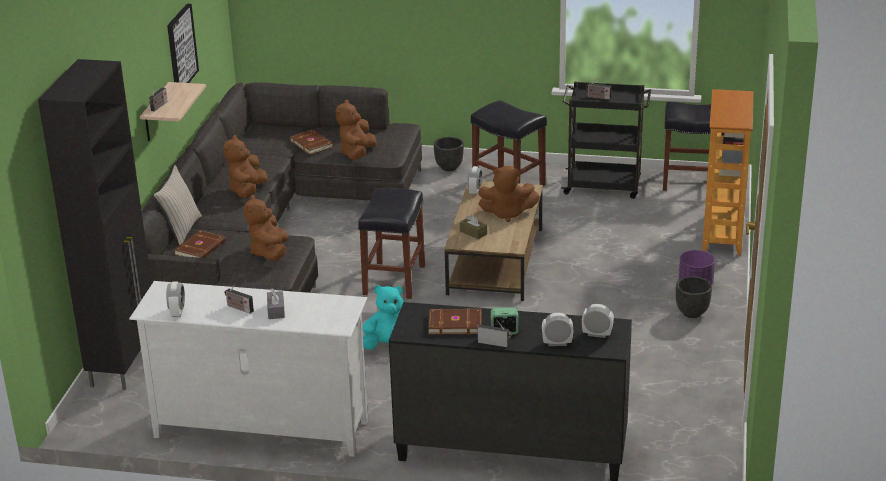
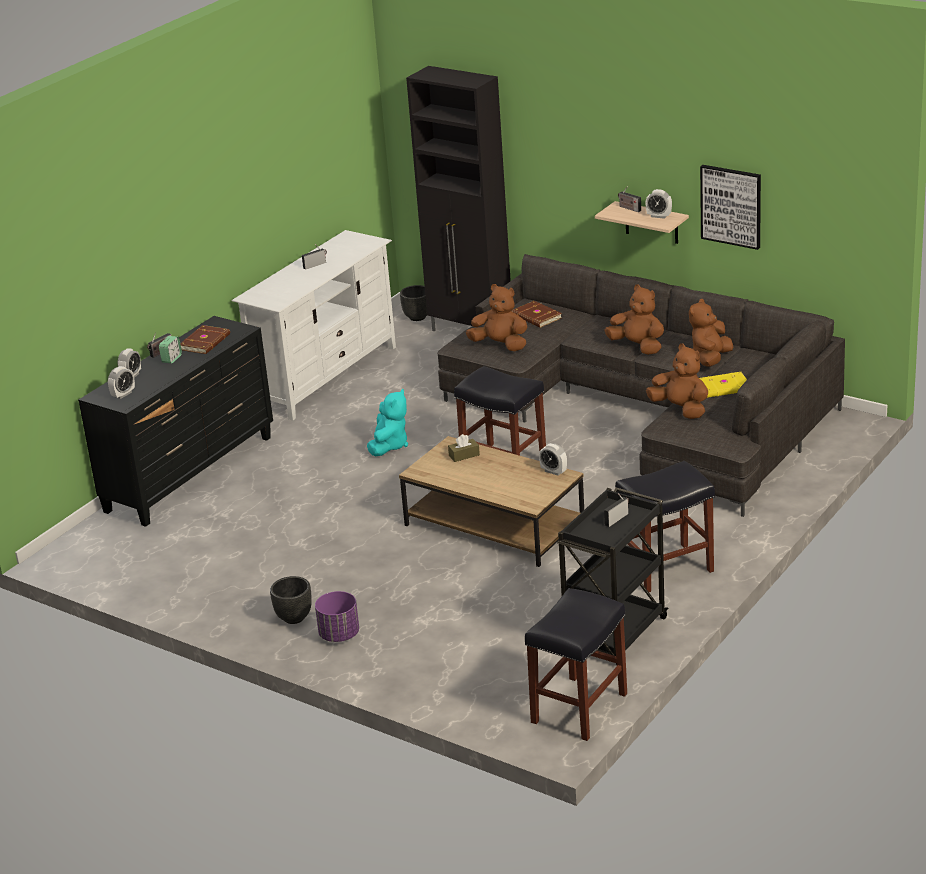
camera: 115 degrees right, 0 degrees up
beige pillow [153,165,202,245] -> none
alarm clock [166,281,185,317] -> alarm clock moved to [645,189,672,219]
grey tissue box [267,288,285,319] -> none
brown book [290,130,333,155] -> yellow book [700,372,747,398]
black planter [434,137,464,171] -> black planter moved to [400,285,427,321]
brown plush toy [478,166,540,222] -> brown plush toy moved to [689,299,733,367]
bookcase [702,89,753,255] -> none

